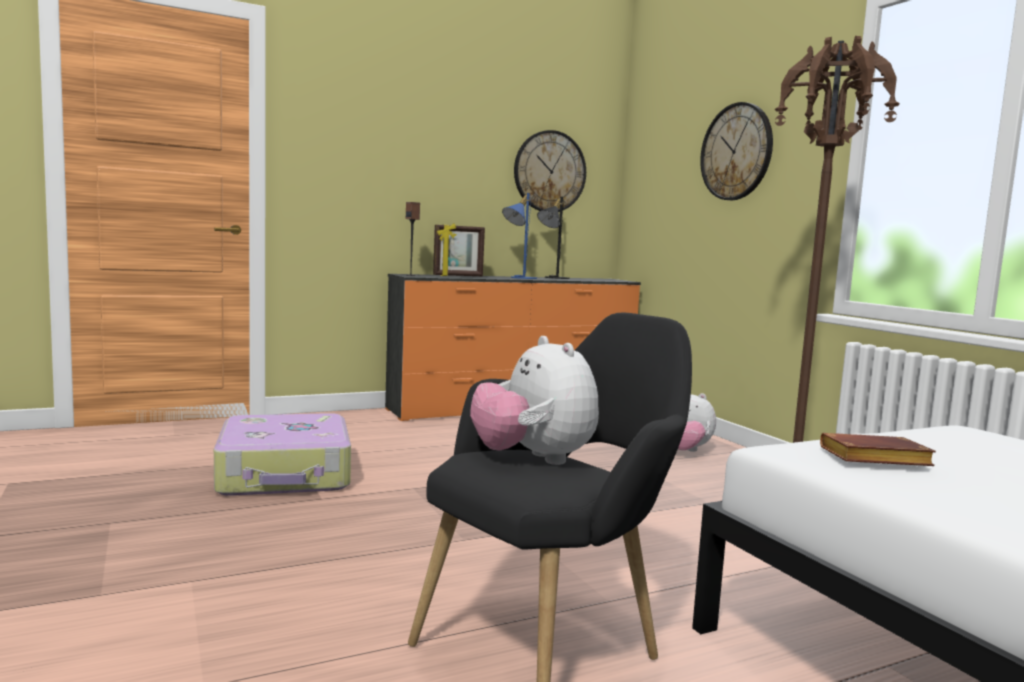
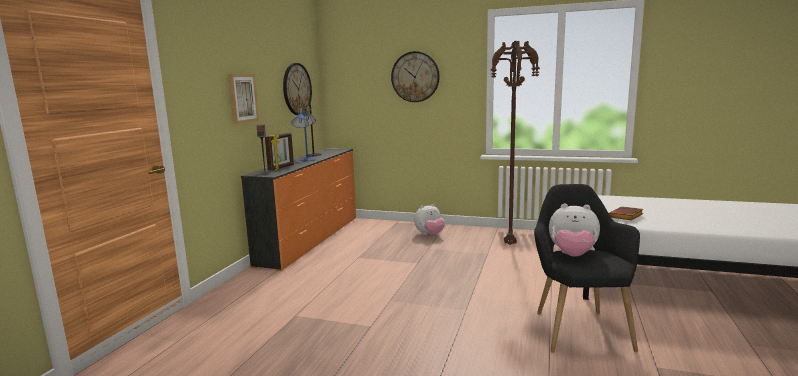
camera: 45 degrees left, 5 degrees up
suitcase [214,413,351,496] -> none
none -> picture [228,74,259,124]

